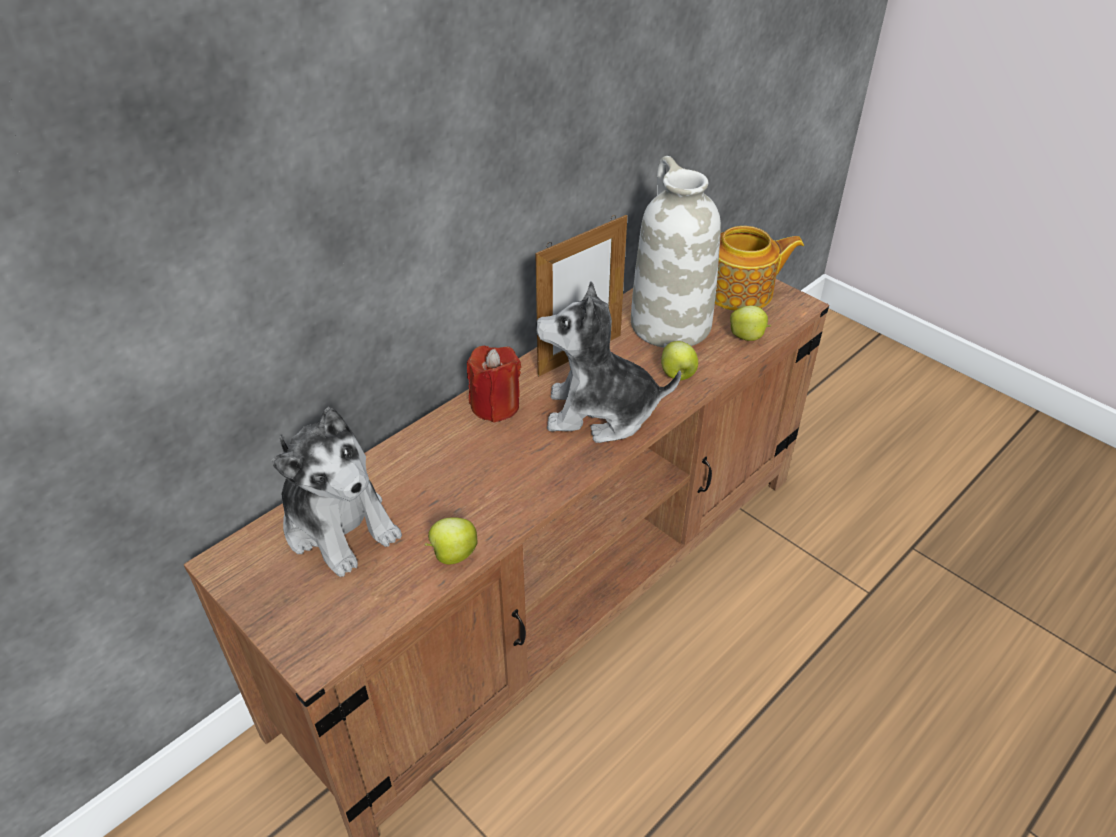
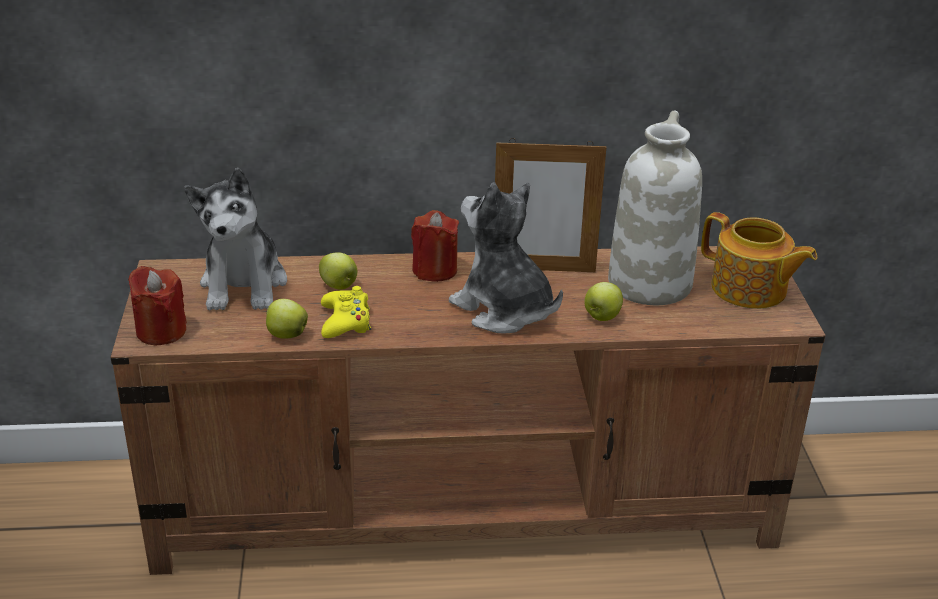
camera: 40 degrees right, 10 degrees down
apple [730,305,771,341] -> apple moved to [319,252,358,290]
none -> red candle [128,266,187,346]
none -> yellow game controller [321,286,371,338]

